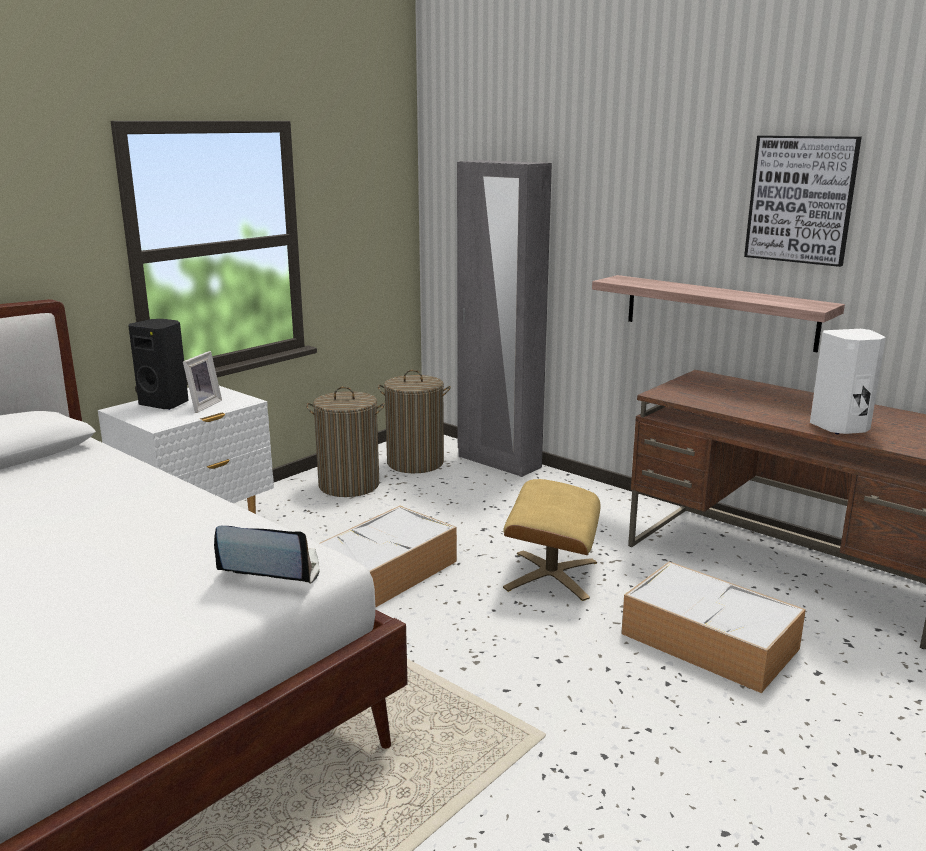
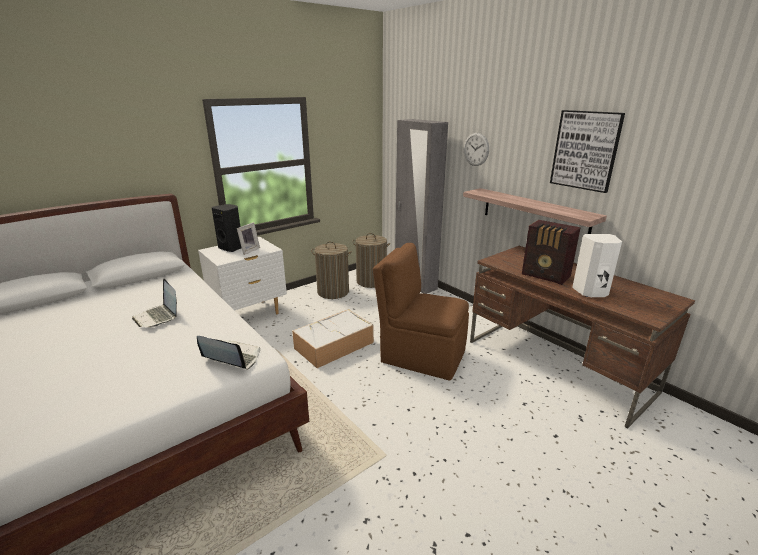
camera: 10 degrees right, 5 degrees up
beige ottoman [503,479,600,601] -> brown chair [373,243,469,381]
storage box [621,562,806,693] -> none
none -> laptop [132,279,177,327]
none -> wall clock [464,133,489,166]
none -> radio [522,220,581,285]

